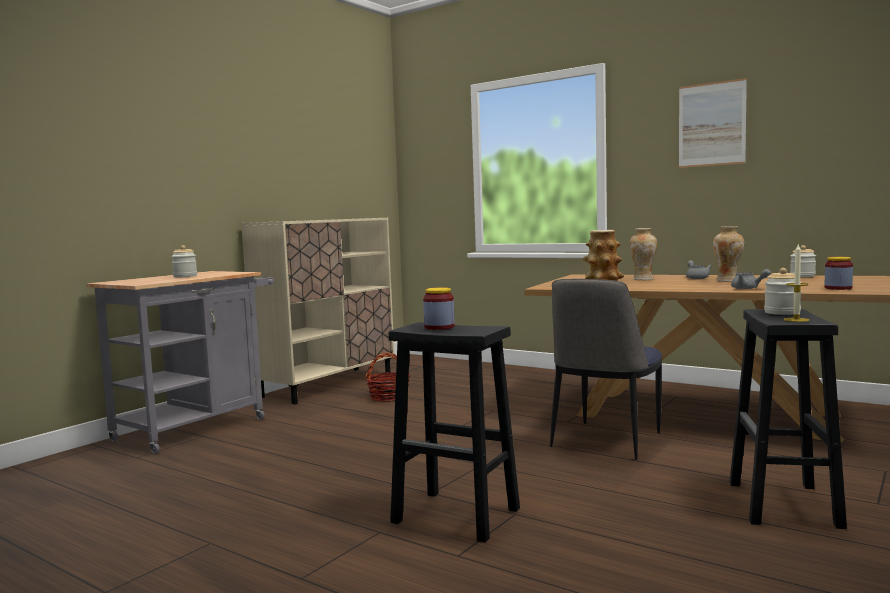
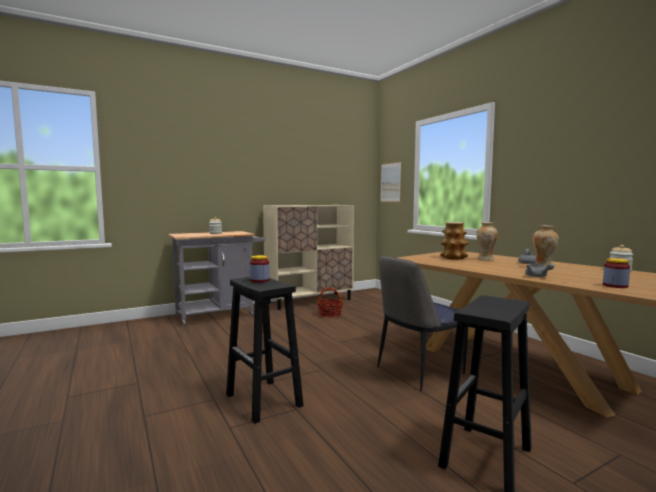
camera: 25 degrees right, 0 degrees up
picture [679,78,747,168] -> picture moved to [381,162,401,202]
jar [764,268,801,315] -> none
candle [784,245,810,322] -> none

